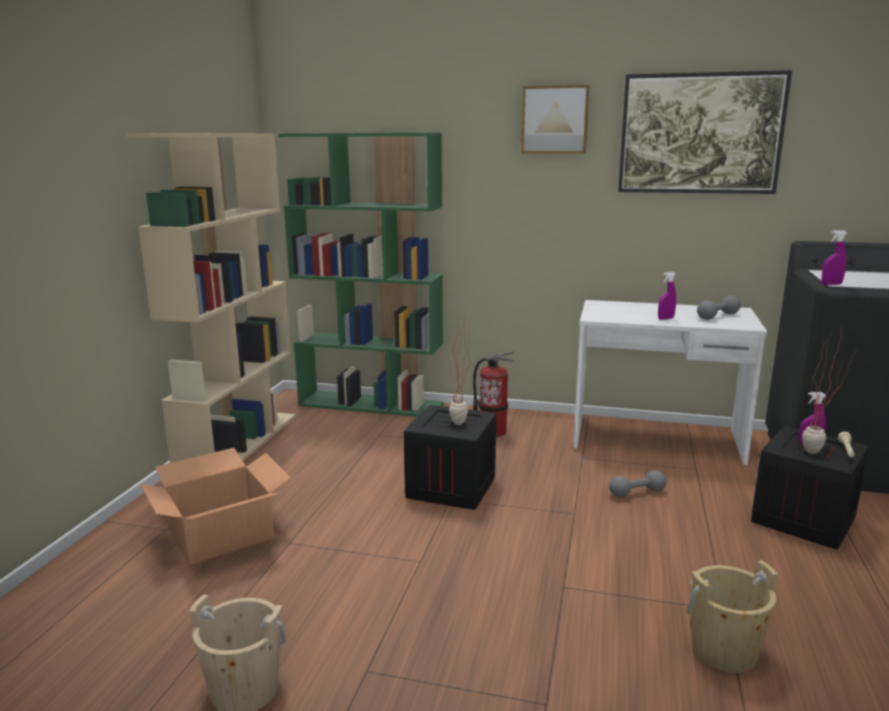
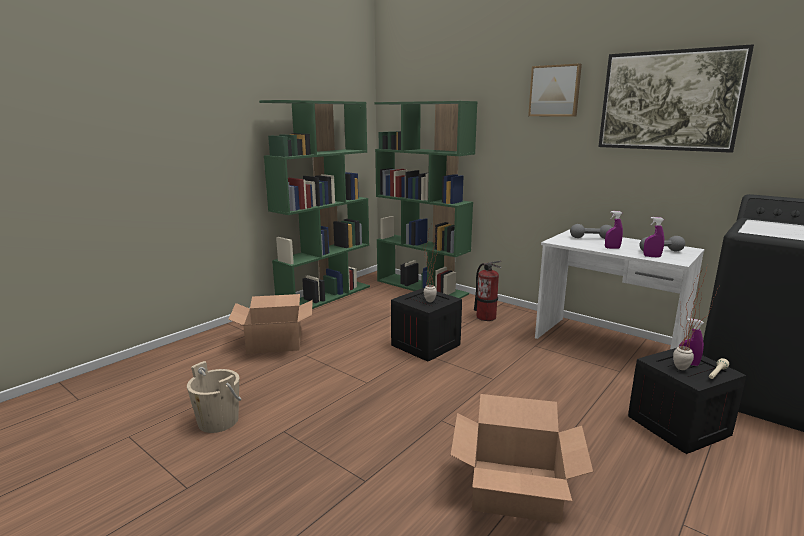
camera: 25 degrees right, 0 degrees up
beige bookcase [126,133,295,463] -> green bookcase [259,100,370,309]
grey dumbbell [609,470,667,497] -> grey dumbbell moved to [570,224,613,239]
beige bucket [687,560,778,673] -> cardboard box [450,394,593,524]
purple spray bottle [822,230,847,285] -> purple spray bottle moved to [643,217,664,258]

